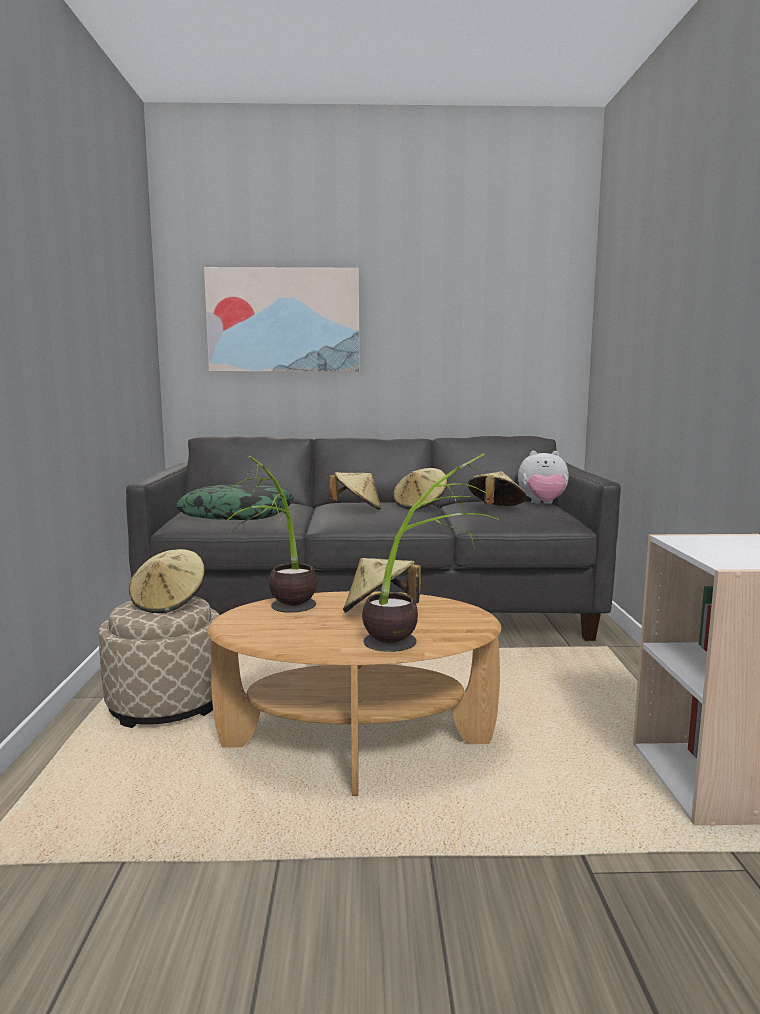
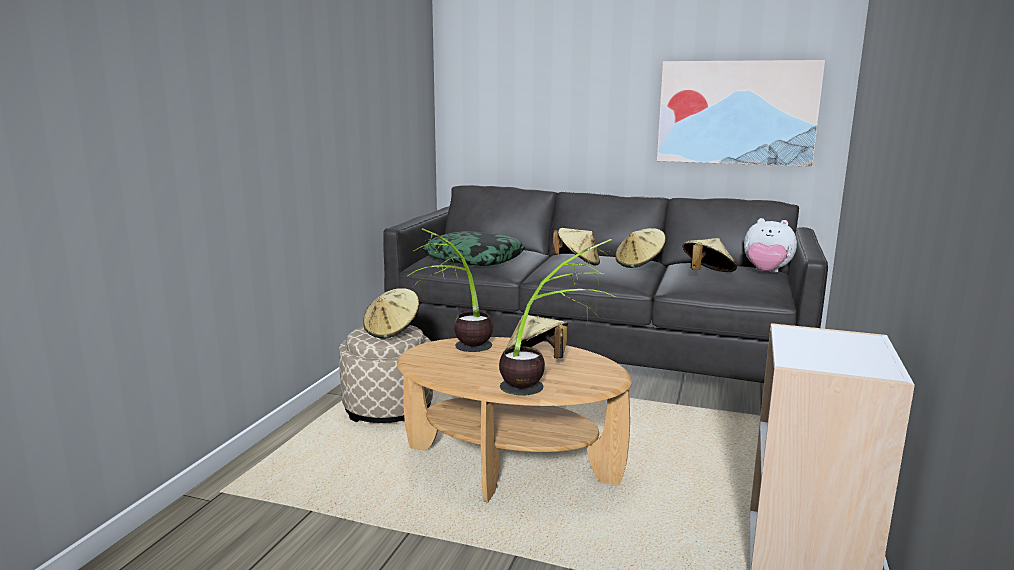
camera: 20 degrees right, 5 degrees up
picture [204,267,360,372] -> picture moved to [657,60,825,167]

